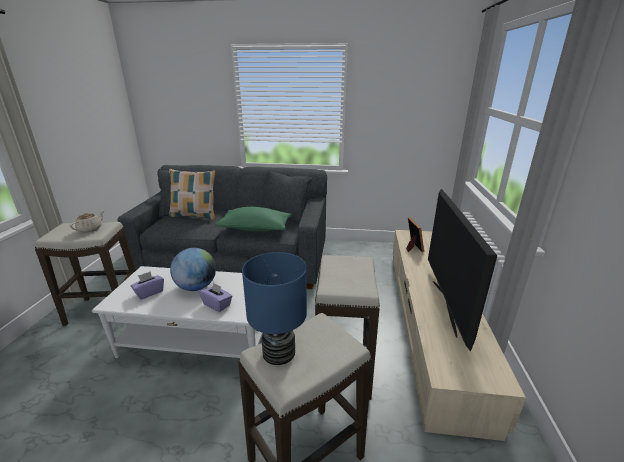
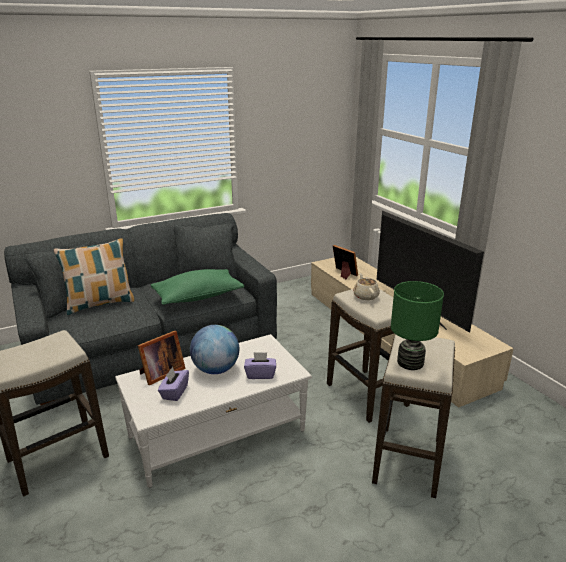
camera: 35 degrees left, 0 degrees up
beige teapot [70,210,104,233] -> beige teapot moved to [353,273,380,300]
blue table lamp [242,252,307,365] -> green table lamp [391,281,444,370]
none -> picture frame [138,331,186,385]

